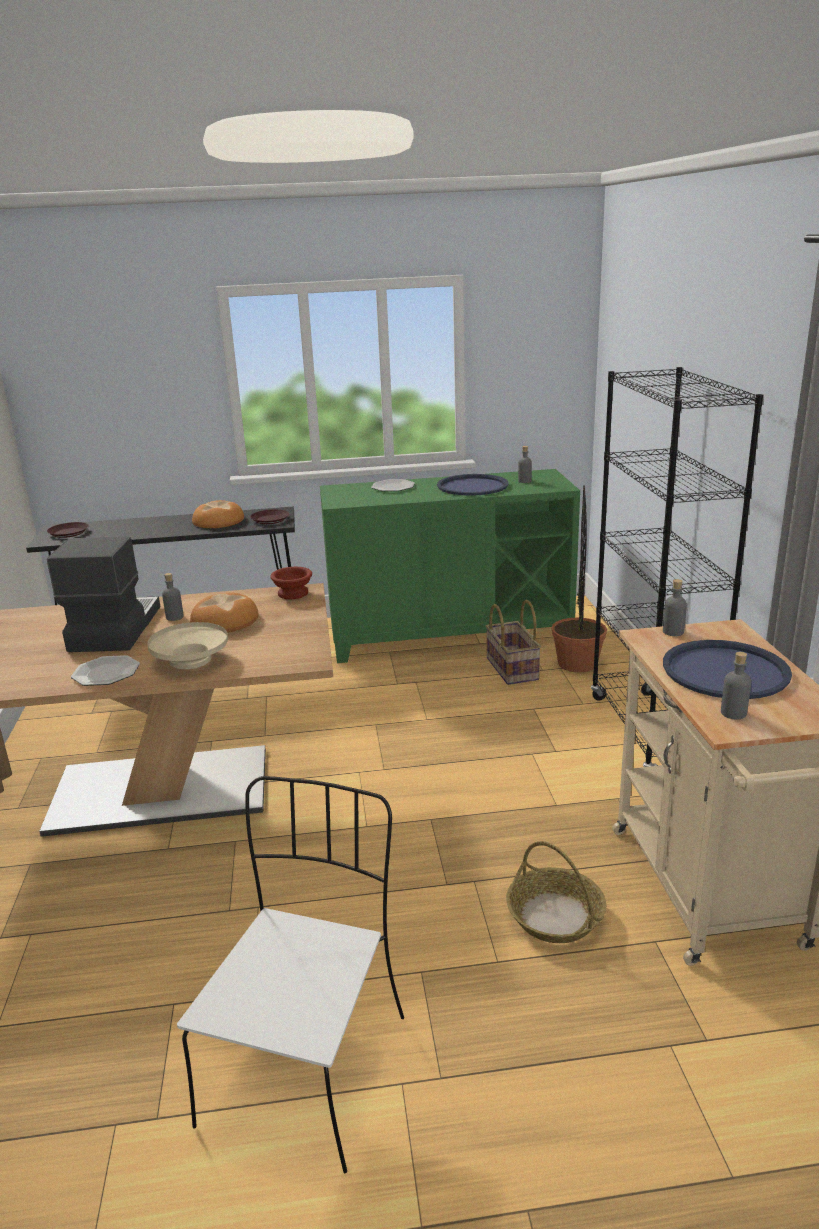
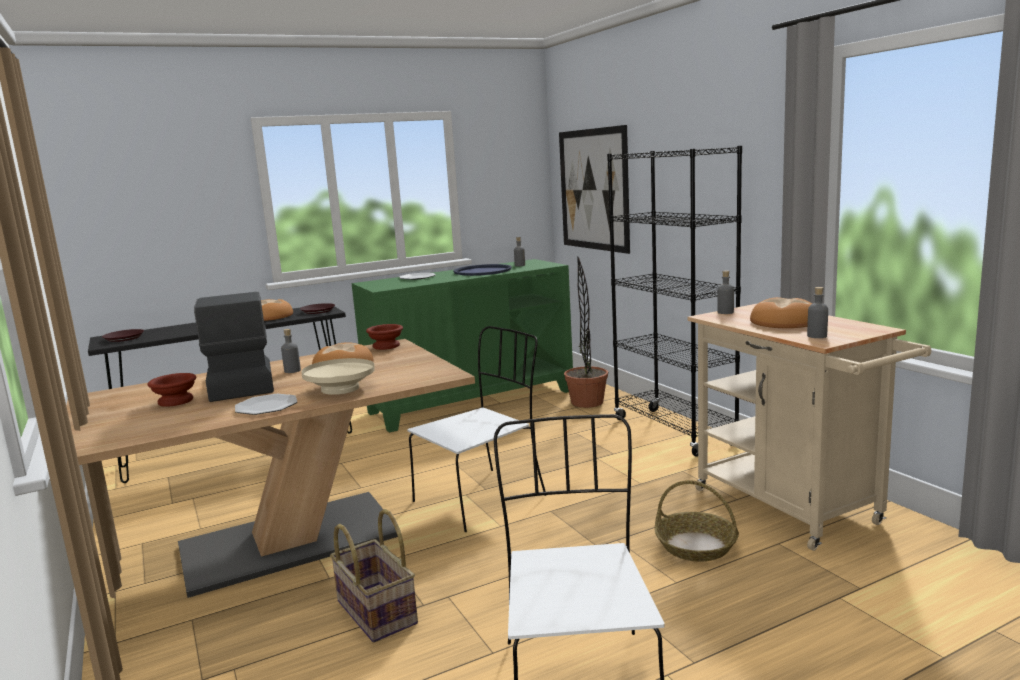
camera: 20 degrees left, 10 degrees down
basket [486,600,541,685] -> basket moved to [330,509,418,643]
blue tray [663,640,792,699] -> bread [750,297,812,328]
none -> brown bowl [147,373,196,407]
none -> white chair [407,326,546,532]
none -> picture [559,125,630,254]

